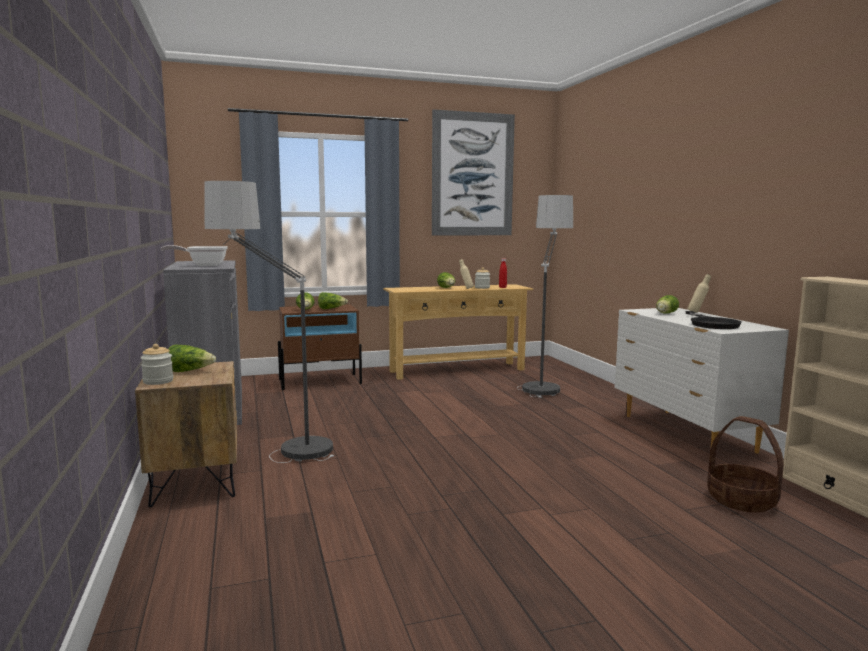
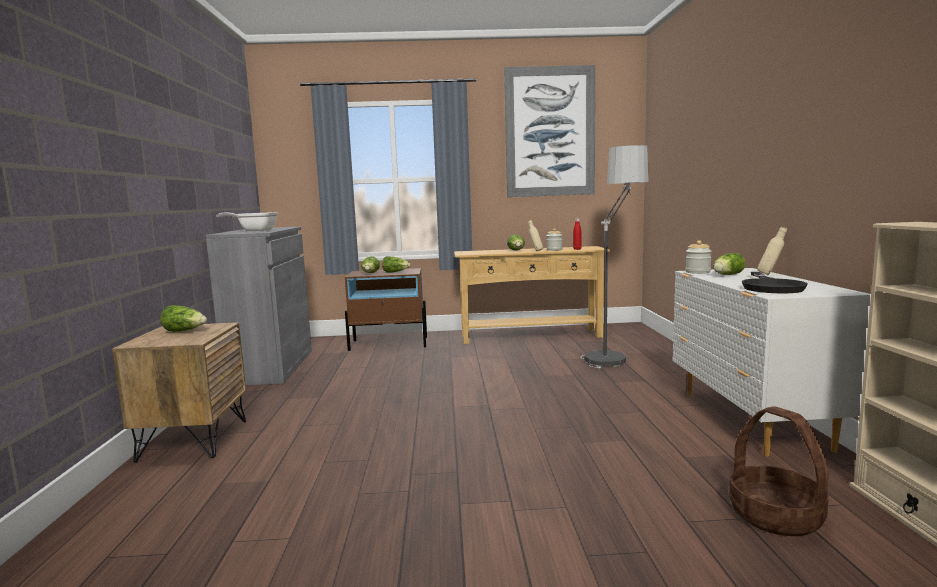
camera: 15 degrees right, 0 degrees up
jar [141,344,173,385] -> jar moved to [685,240,712,274]
floor lamp [205,181,335,463] -> none

